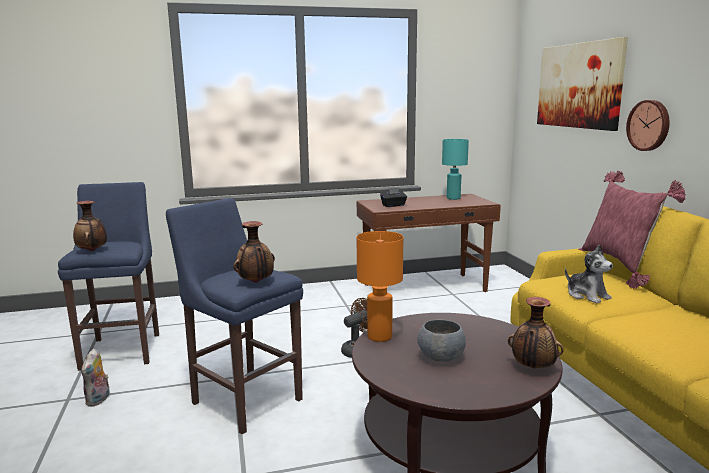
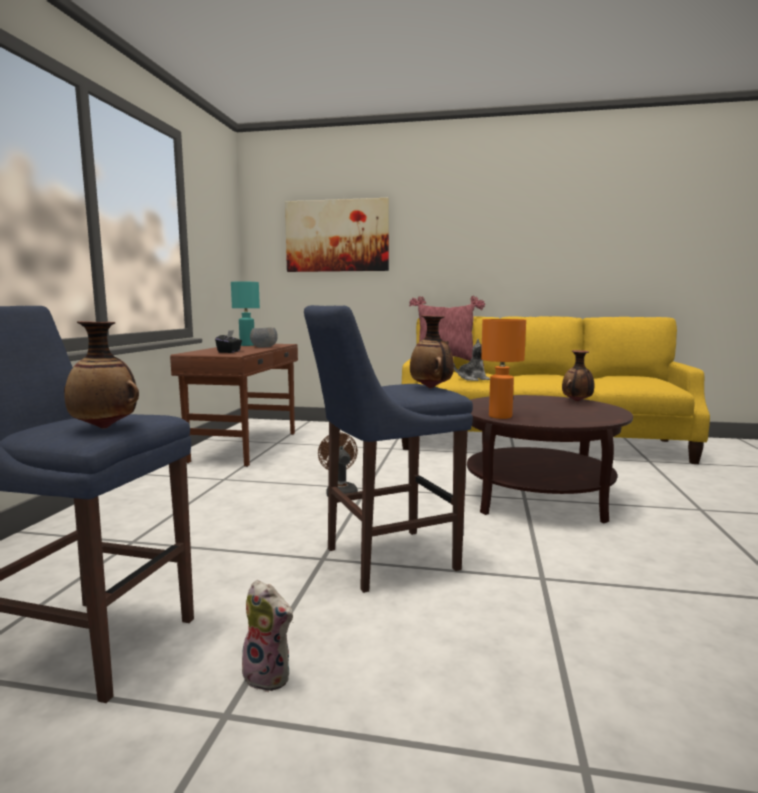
camera: 65 degrees left, 5 degrees down
grey bowl [417,320,466,362] -> grey bowl moved to [250,328,278,348]
wall clock [626,100,670,151] -> none

